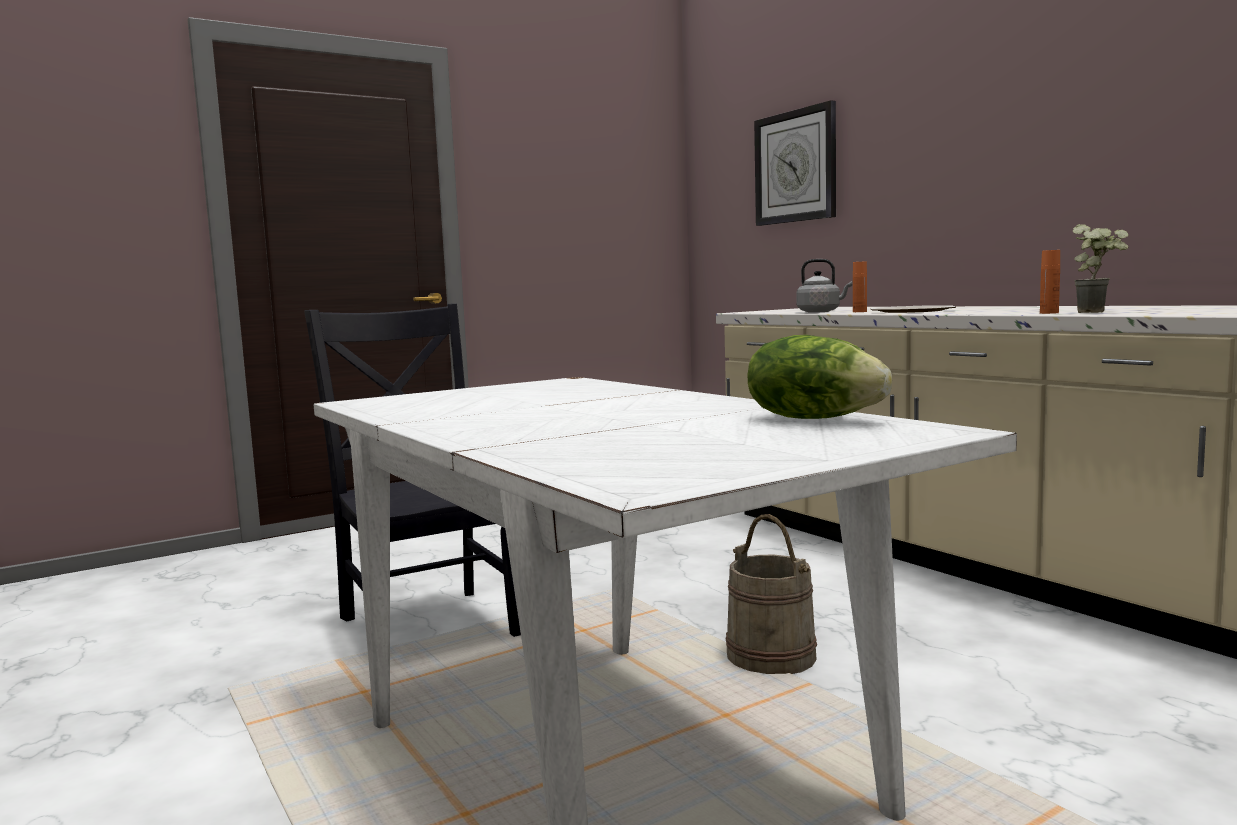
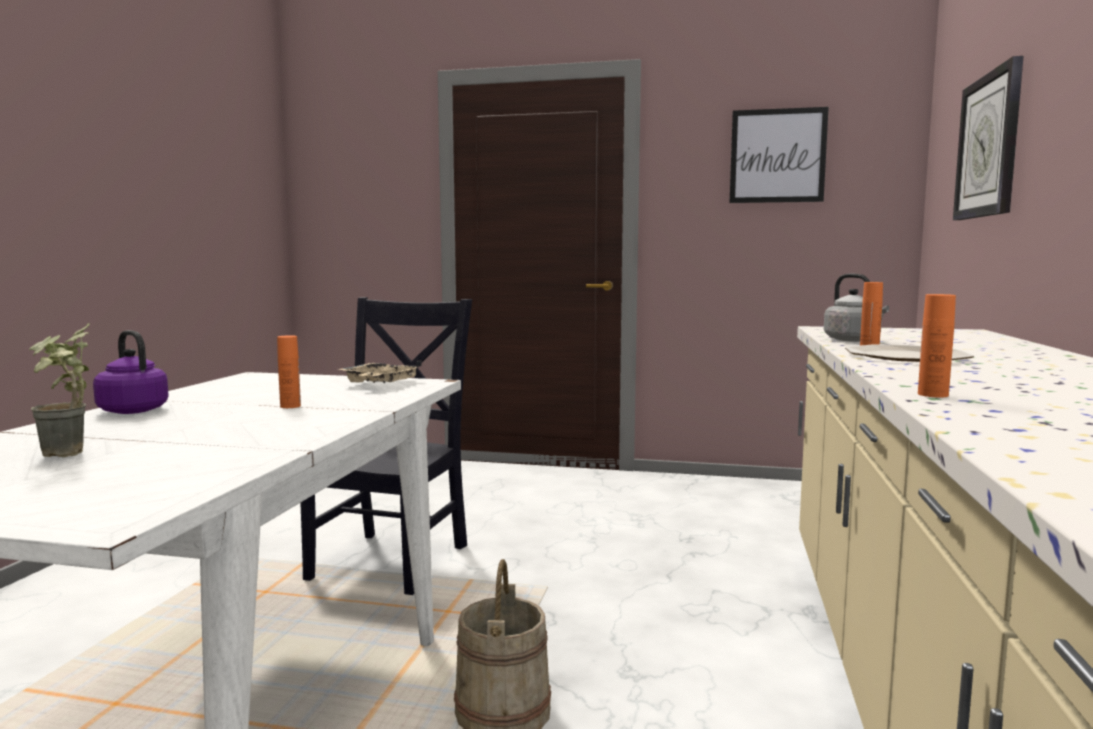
camera: 45 degrees right, 0 degrees up
lettuce [748,335,892,419] -> none
potted plant [1073,224,1128,313] -> potted plant moved to [29,323,89,457]
none -> purple kettle [93,330,169,414]
none -> orange bottle [277,335,301,408]
none -> beige tray [338,361,422,383]
none -> picture [729,107,829,203]

